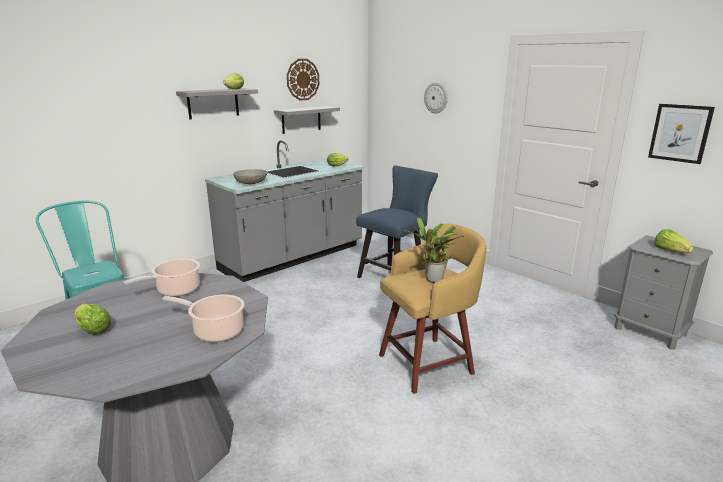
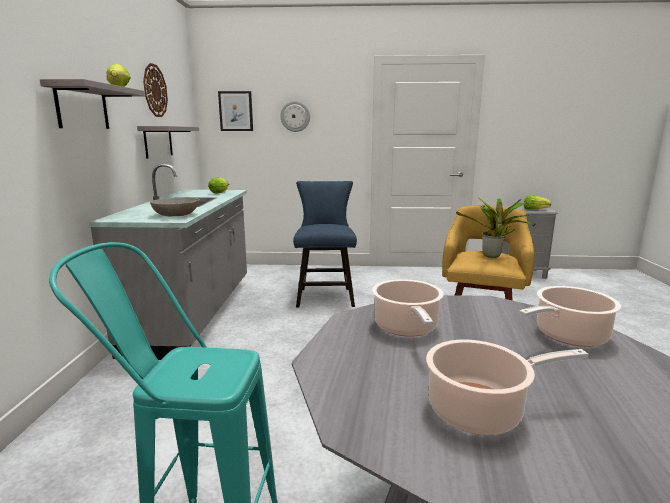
camera: 45 degrees left, 5 degrees down
lettuce [74,304,111,334] -> cooking pot [426,340,588,435]
picture [648,104,715,164] -> picture moved to [218,91,253,131]

